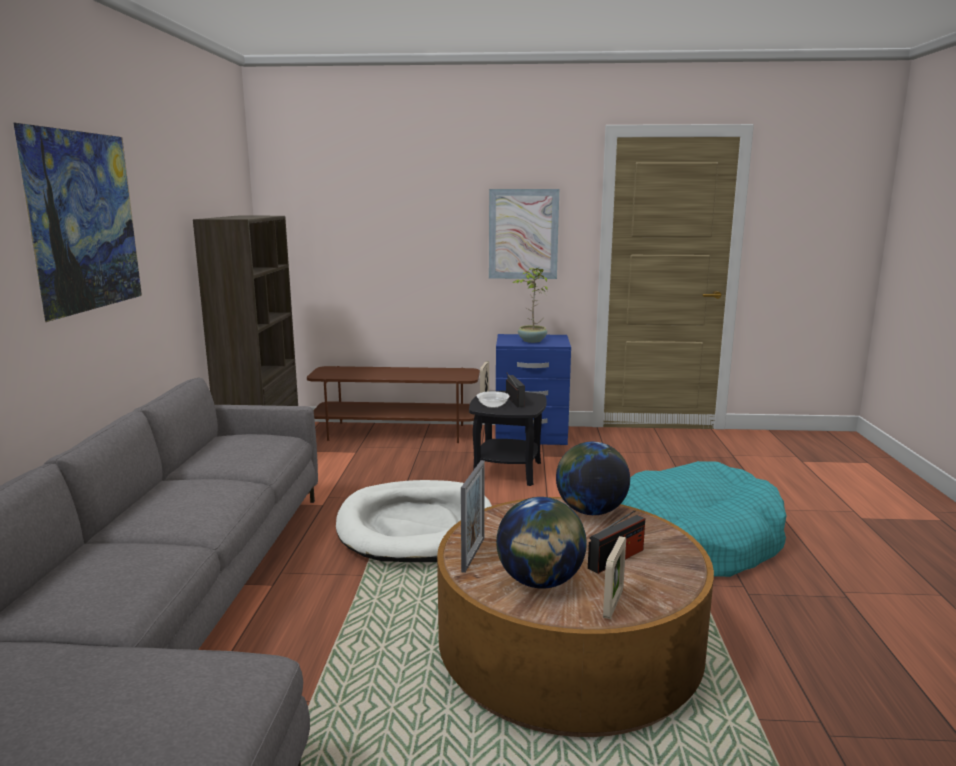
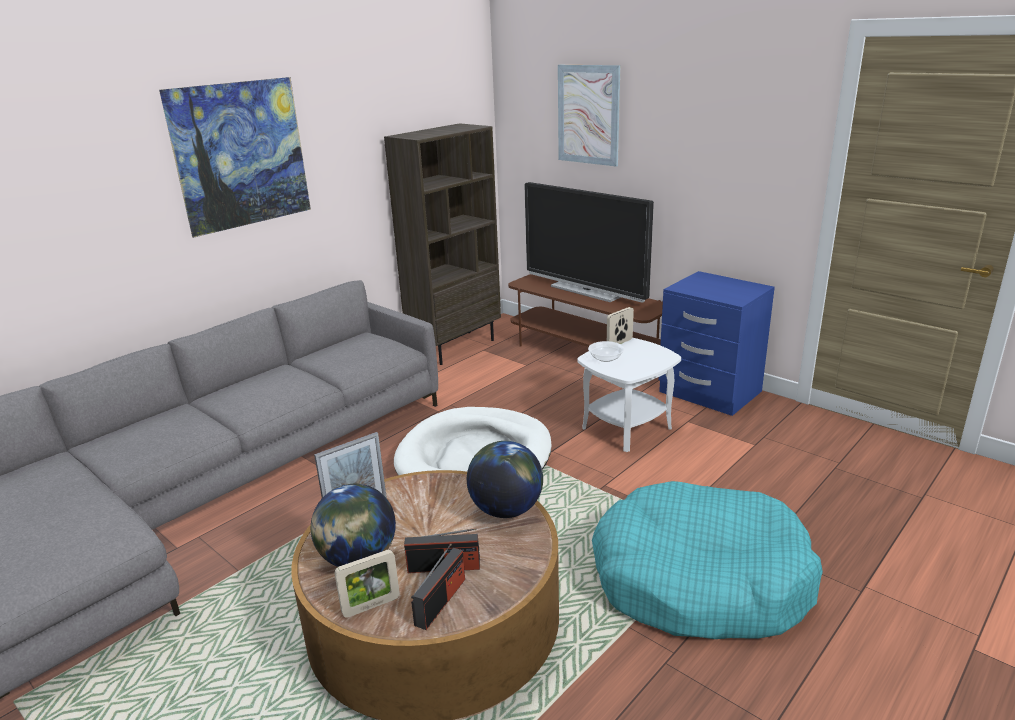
camera: 40 degrees right, 10 degrees up
black side table [469,391,547,486] -> white side table [577,338,681,452]
picture [489,189,559,279] -> picture moved to [558,65,620,166]
radio [506,373,525,407] -> radio moved to [411,543,465,630]
potted plant [513,268,548,343] -> none
none -> television [524,182,654,303]

